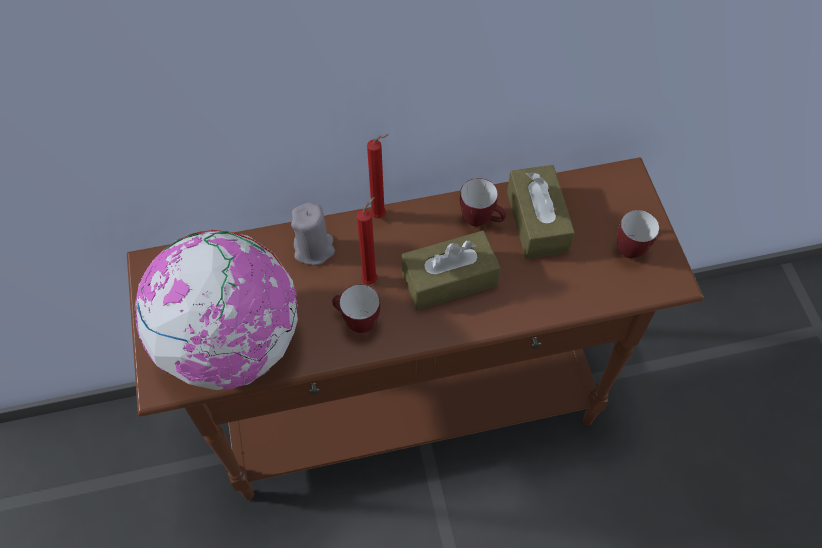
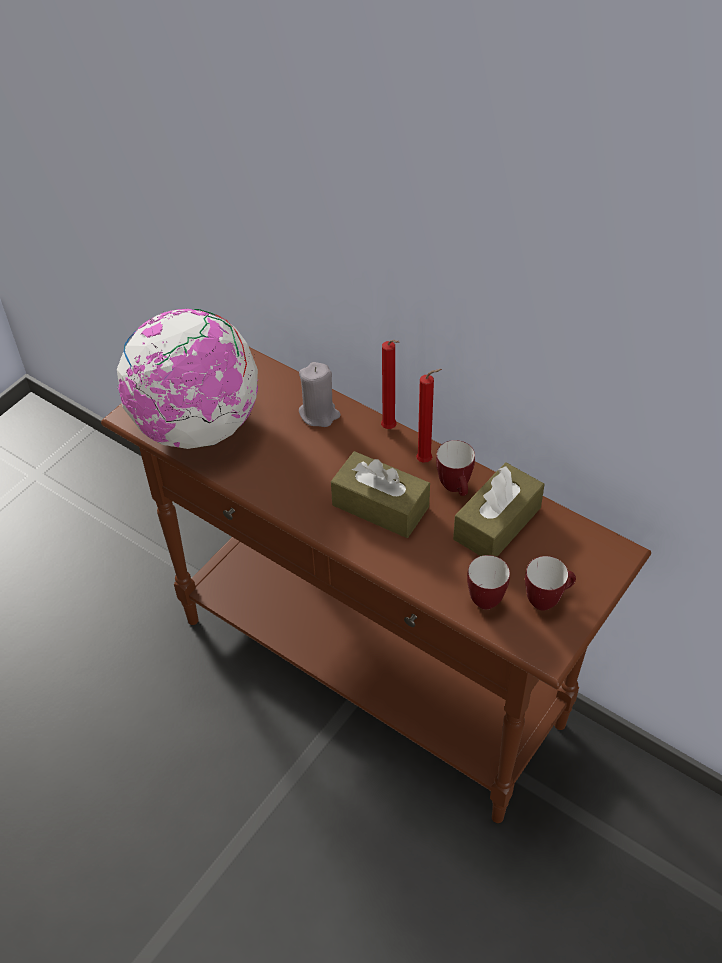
camera: 50 degrees right, 10 degrees down
mug [332,284,380,333] -> mug moved to [467,555,510,610]
red candle [357,197,378,285] -> red candle moved to [416,369,442,463]

